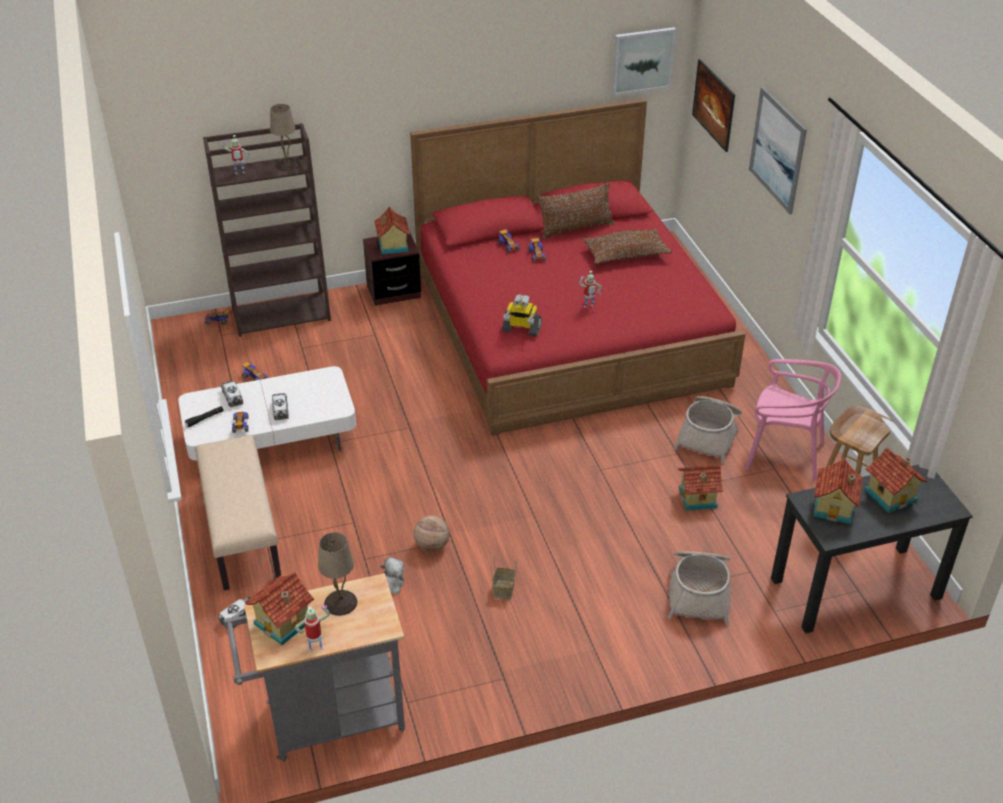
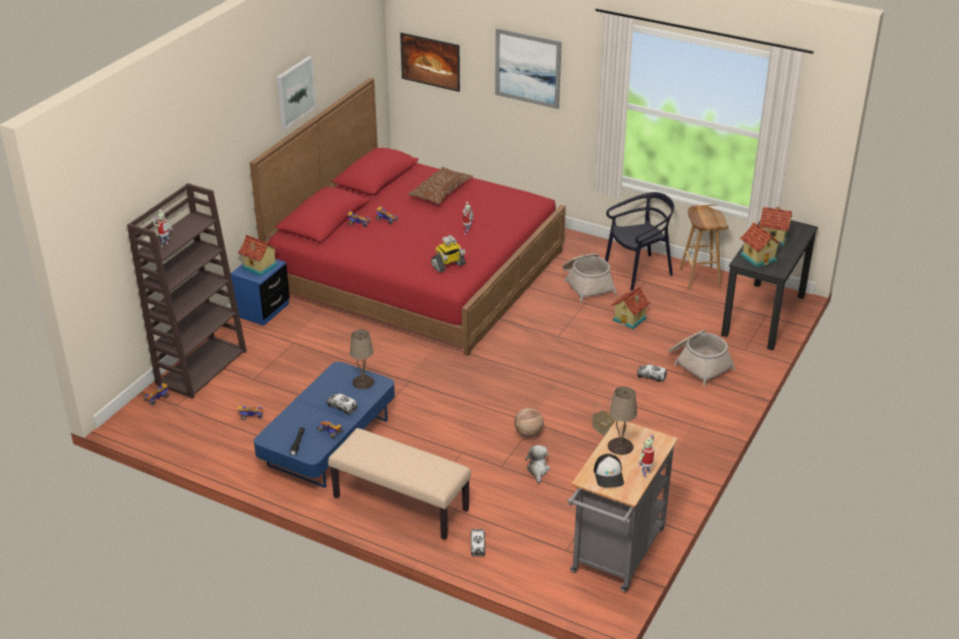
camera: 45 degrees left, 5 degrees down
white coffee table [178,366,356,461] -> blue coffee table [254,362,395,488]
toy truck [221,381,243,407] -> toy truck moved to [637,364,667,382]
toy house [245,572,314,645] -> cap [594,454,624,488]
beige table lamp [270,104,299,172] -> beige table lamp moved to [350,329,375,389]
brown nightstand [363,231,421,306] -> blue nightstand [230,259,290,326]
brown pillow [538,183,614,239] -> none
picture [612,27,676,96] -> picture moved to [277,56,316,129]
pink chair [745,359,841,480] -> black chair [605,192,674,291]

